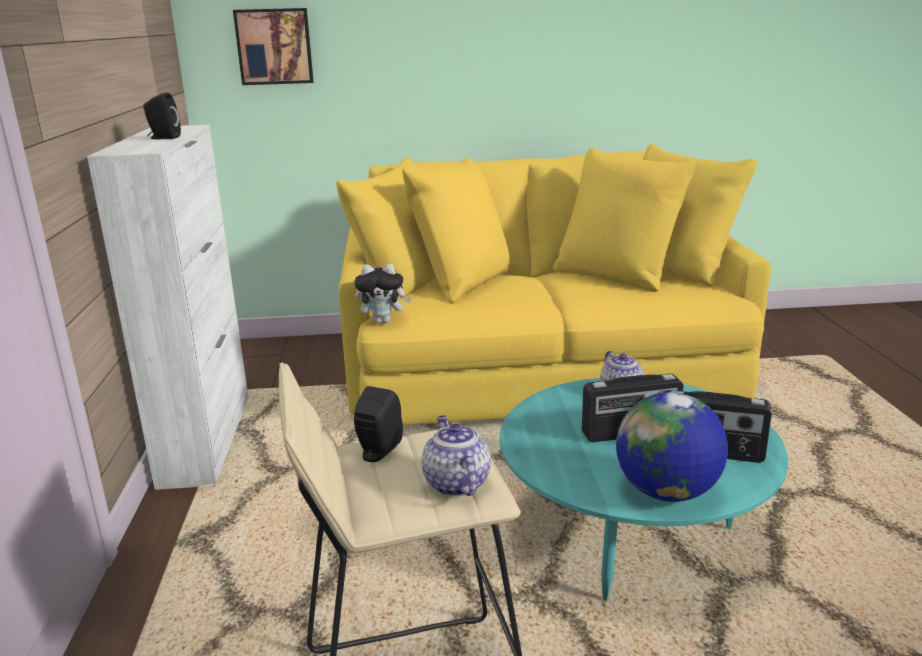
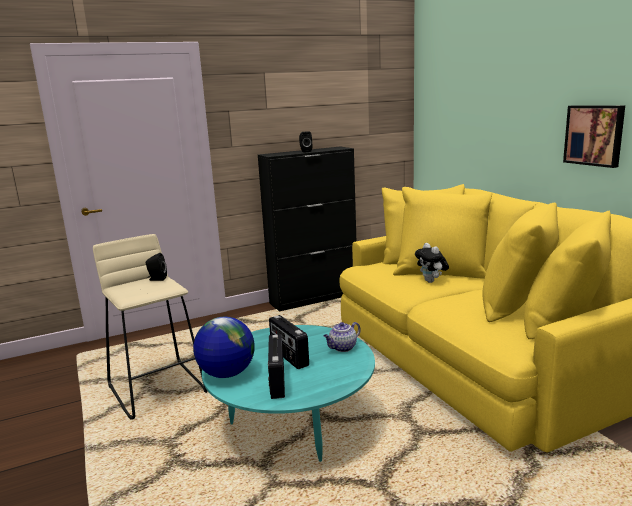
camera: 70 degrees right, 5 degrees down
white cabinet [87,125,248,490] -> black cabinet [258,146,356,312]
picture [233,8,314,85] -> picture moved to [563,105,625,168]
plush toy [354,264,412,323] -> plush toy moved to [415,243,449,283]
teapot [422,415,491,496] -> none

